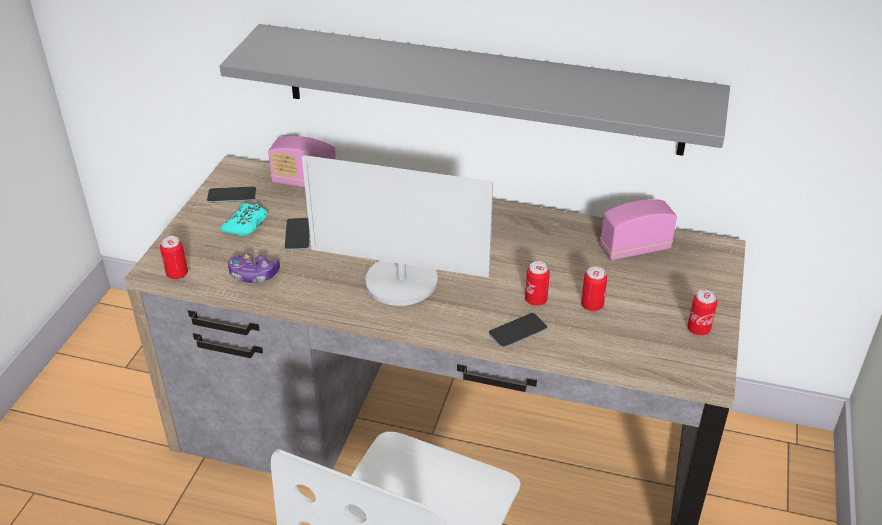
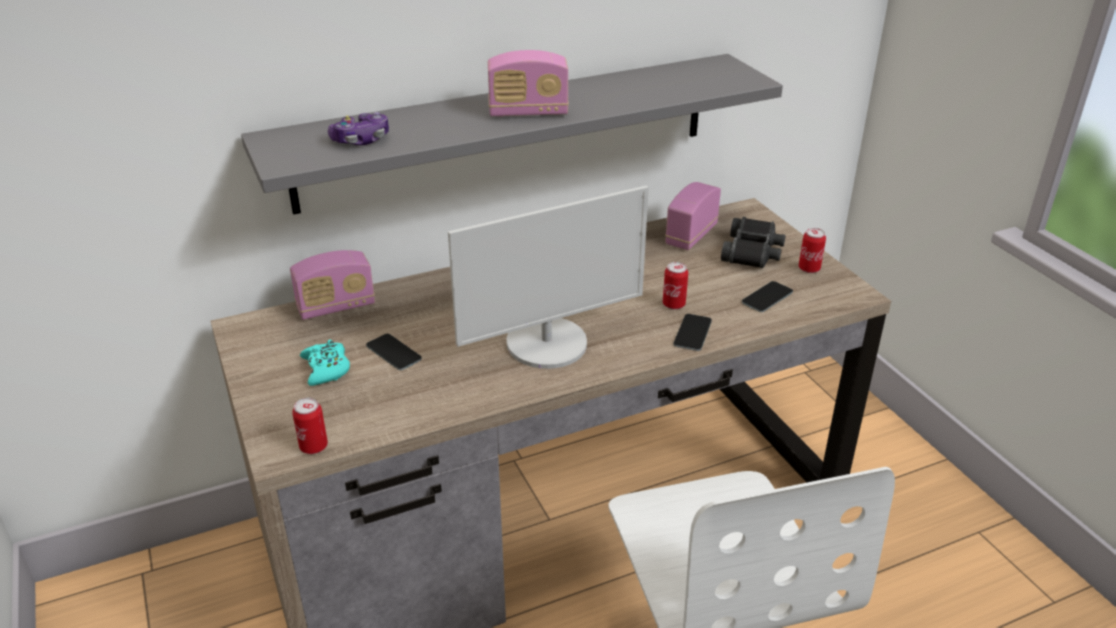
camera: 40 degrees left, 5 degrees down
phone [207,187,256,203] -> phone moved to [742,281,793,312]
game controller [228,254,280,283] -> game controller moved to [328,112,389,145]
can [581,266,607,311] -> none
none -> radio [488,50,569,117]
none -> black binoculars [721,217,786,268]

